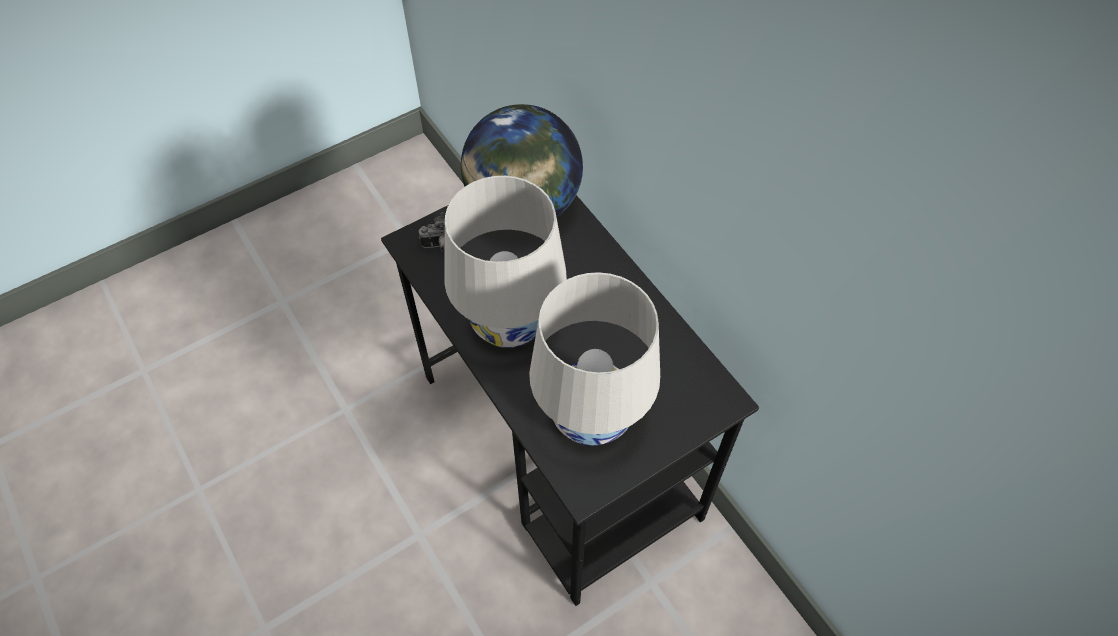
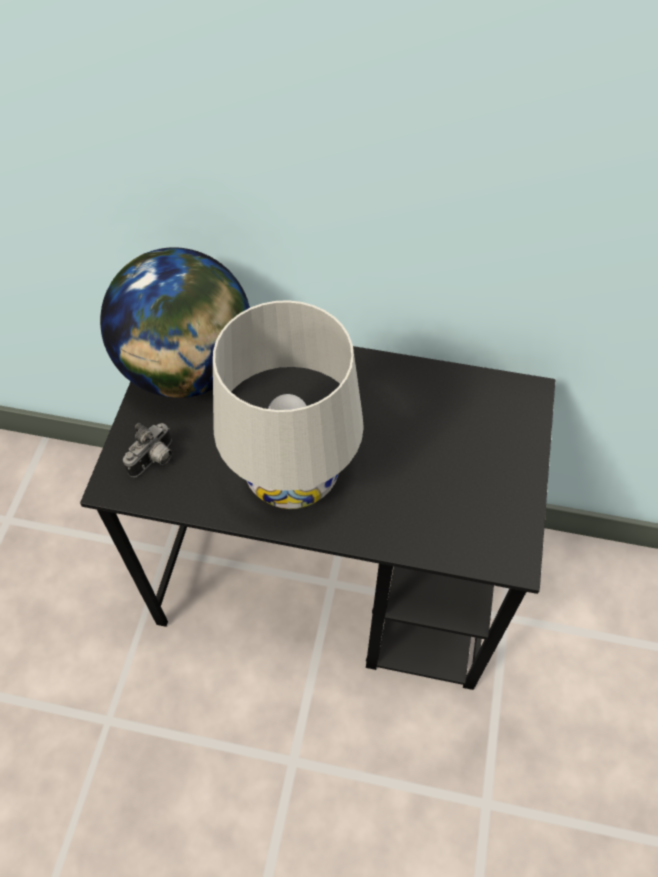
camera: 45 degrees left, 0 degrees up
white table lamp [529,272,660,445] -> none

